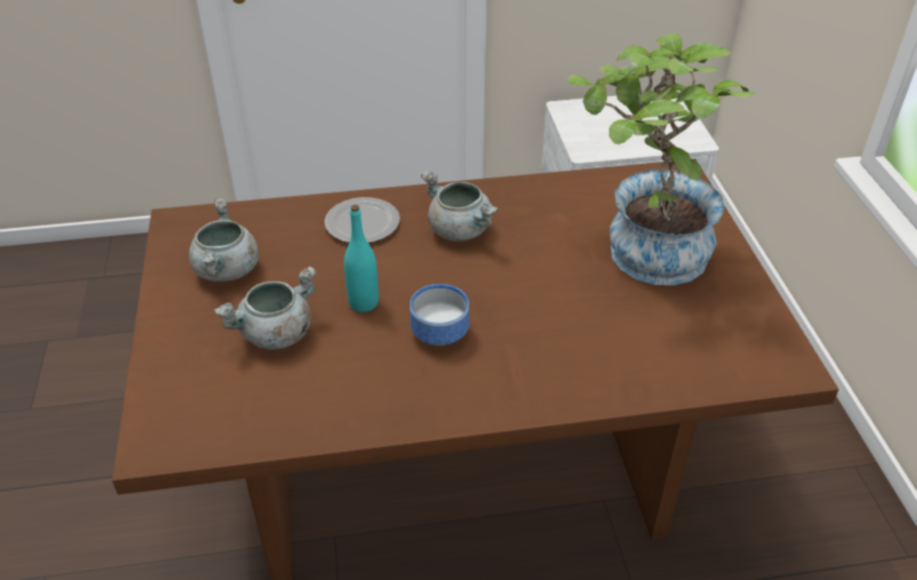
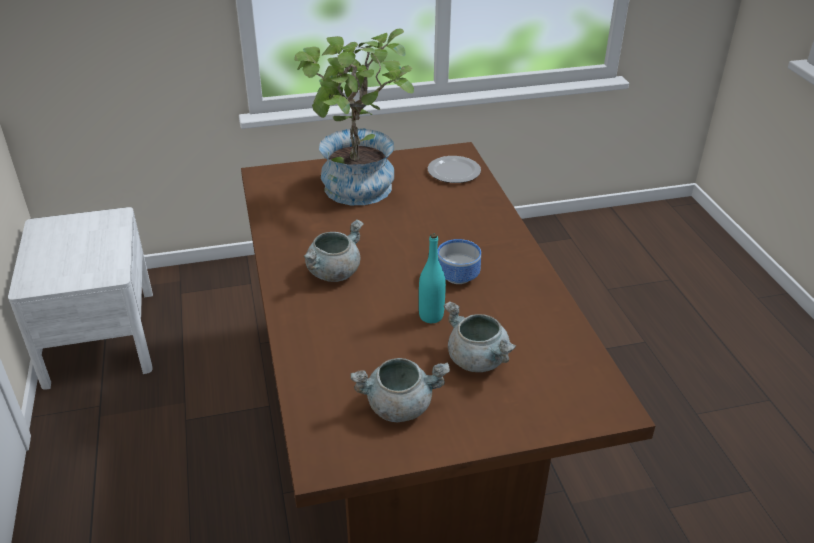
camera: 95 degrees left, 5 degrees down
plate [324,197,400,243] -> plate moved to [428,156,481,183]

